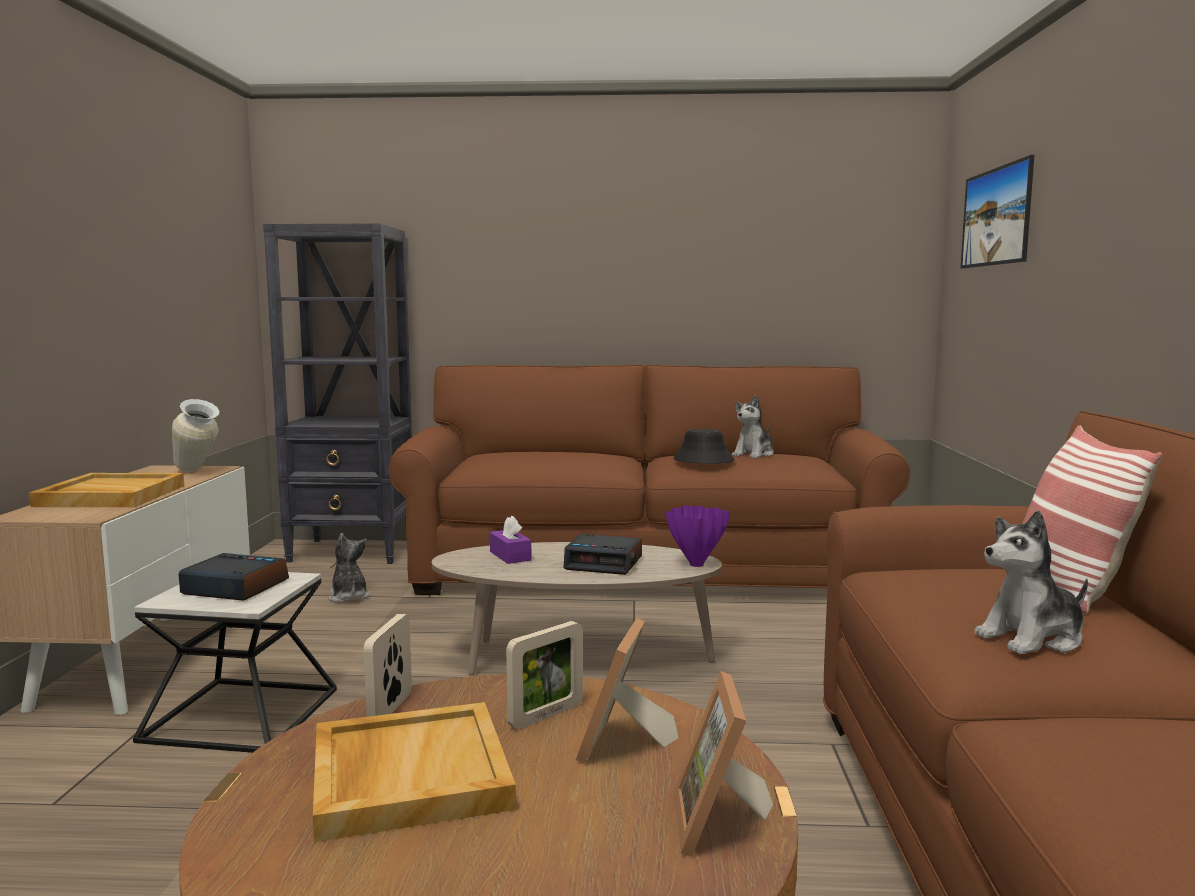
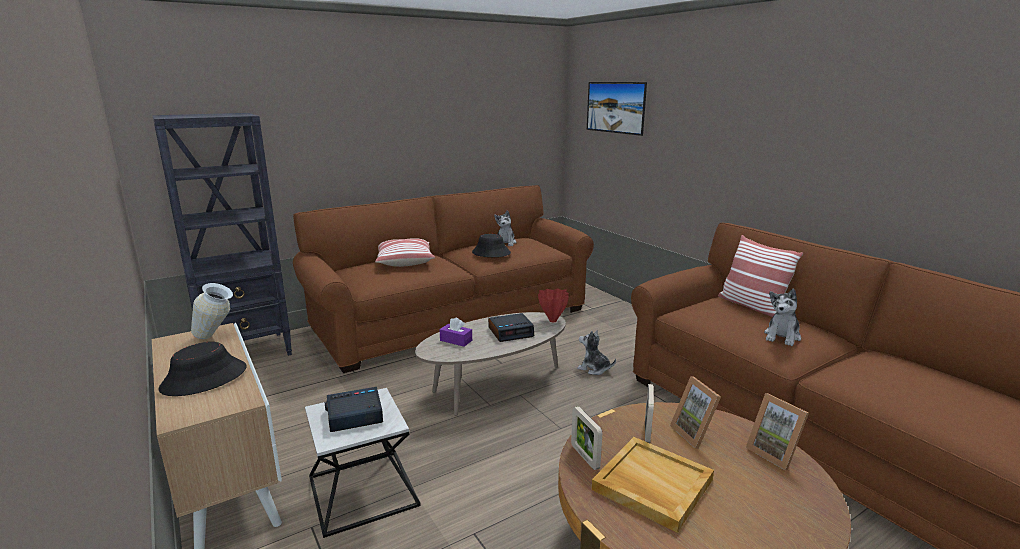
camera: 35 degrees left, 10 degrees up
beige tray [29,473,184,507] -> black hat [159,342,247,396]
plush toy [328,533,370,603] -> plush toy moved to [577,330,616,375]
purple vase [666,505,730,567] -> red vase [538,289,569,322]
none -> pillow [375,238,435,267]

